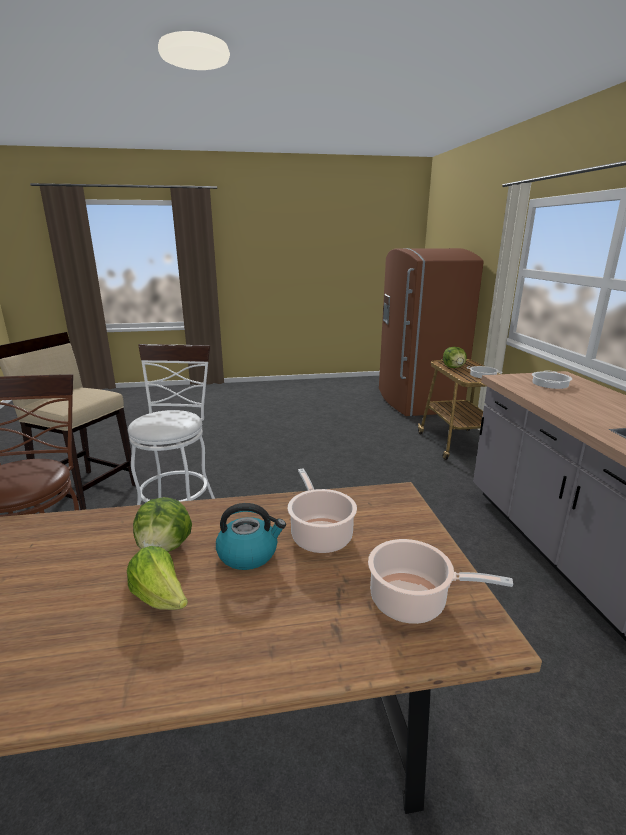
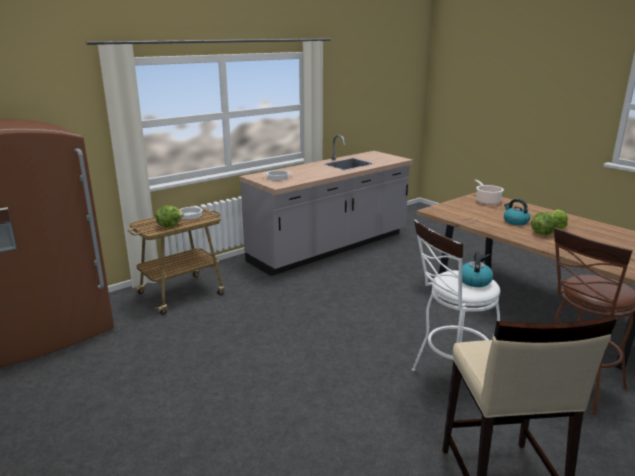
camera: 120 degrees left, 0 degrees up
cooking pot [288,468,357,553] -> none
none -> kettle [458,251,493,287]

